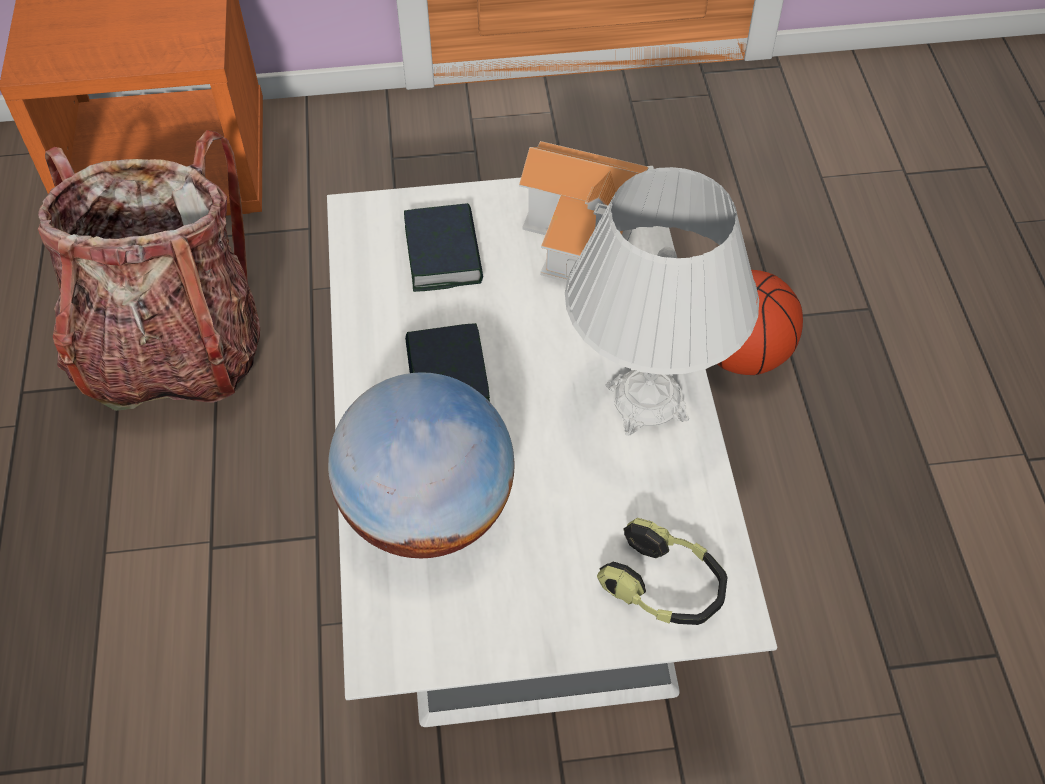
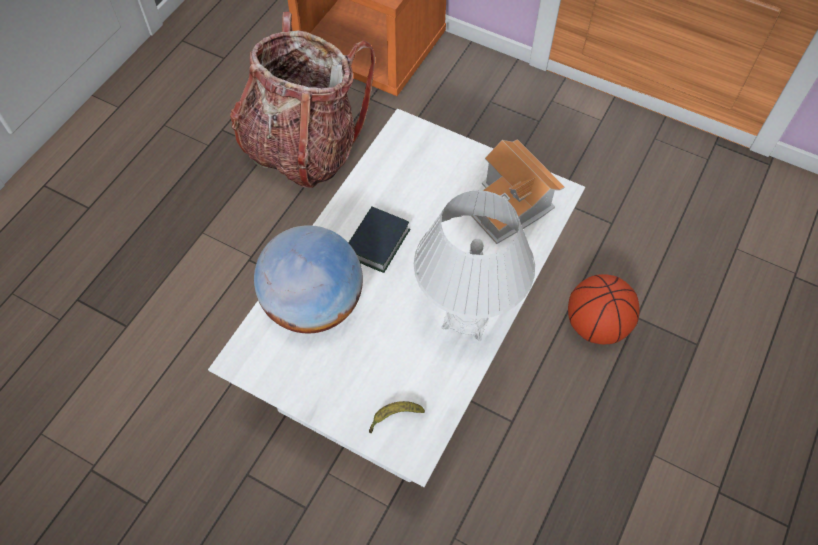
camera: 35 degrees right, 5 degrees up
book [404,203,483,292] -> none
headphones [597,518,727,625] -> banana [369,401,425,433]

